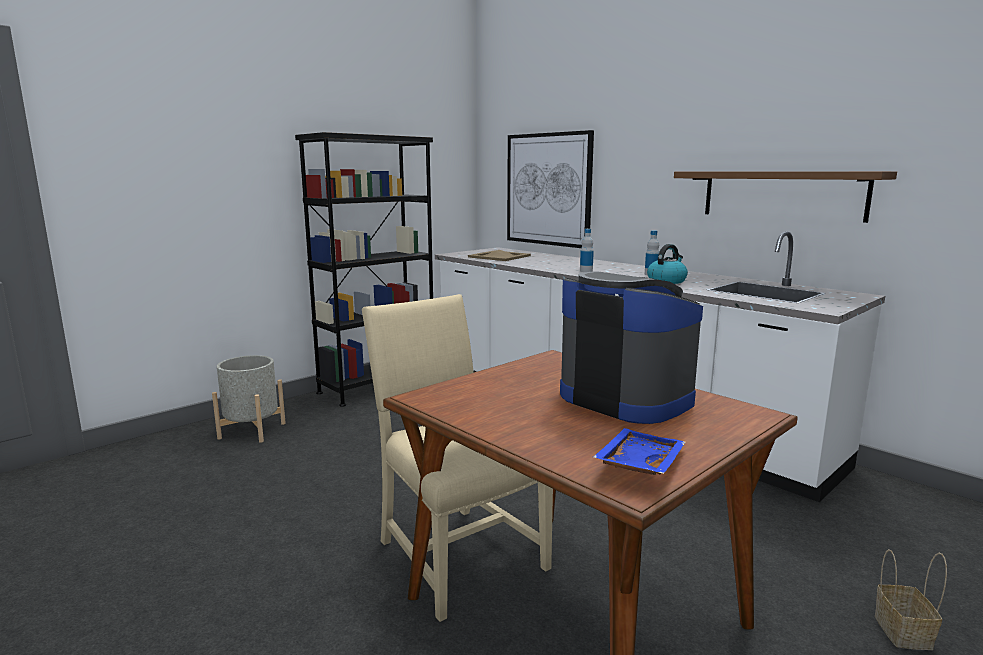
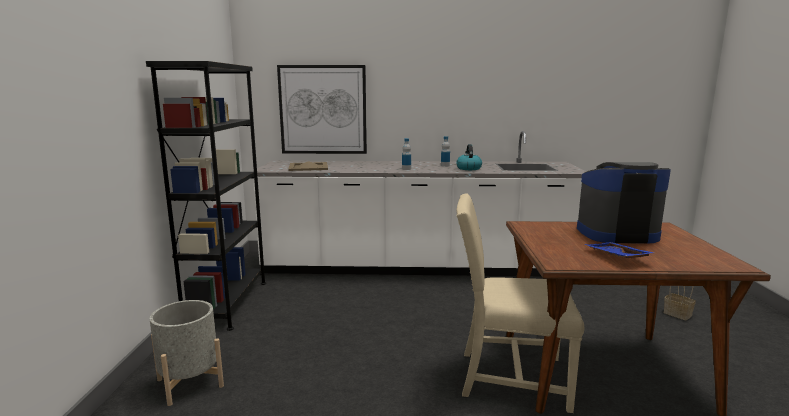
camera: 45 degrees left, 0 degrees up
blue tray [593,428,686,475] -> blue tray moved to [584,242,654,258]
brown shelf [674,171,897,223] -> none

